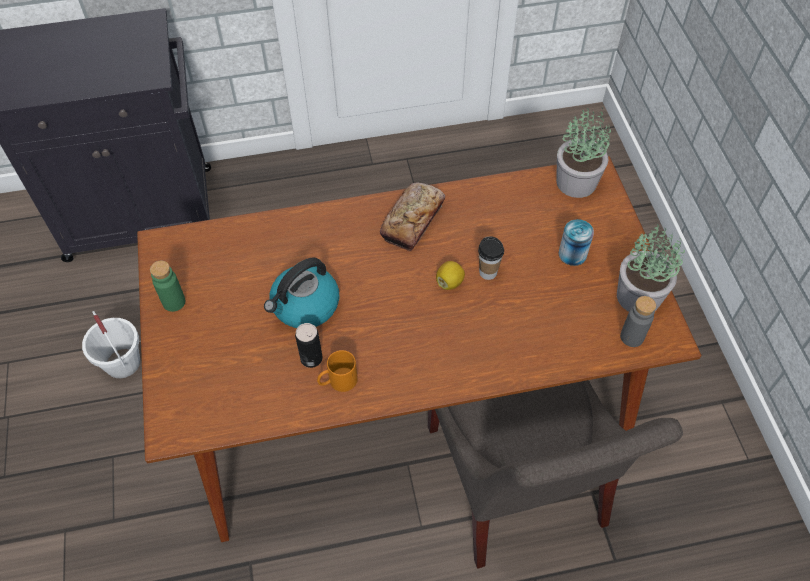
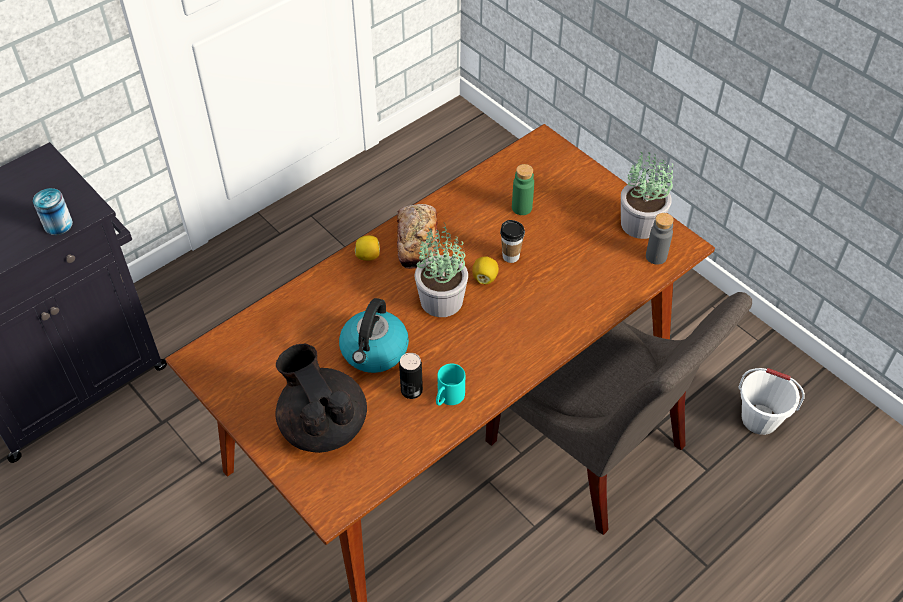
camera: 30 degrees left, 5 degrees down
white bucket [82,311,140,378] -> white bucket moved to [739,368,805,435]
green bottle [150,260,185,312] -> green bottle moved to [512,164,534,215]
orange mug [317,350,358,392] -> turquoise mug [436,364,465,406]
potted plant [556,108,611,198] -> potted plant moved to [415,223,468,317]
can [559,219,594,266] -> can moved to [33,188,73,235]
none -> black teapot [275,344,367,453]
none -> lemon [355,235,380,261]

